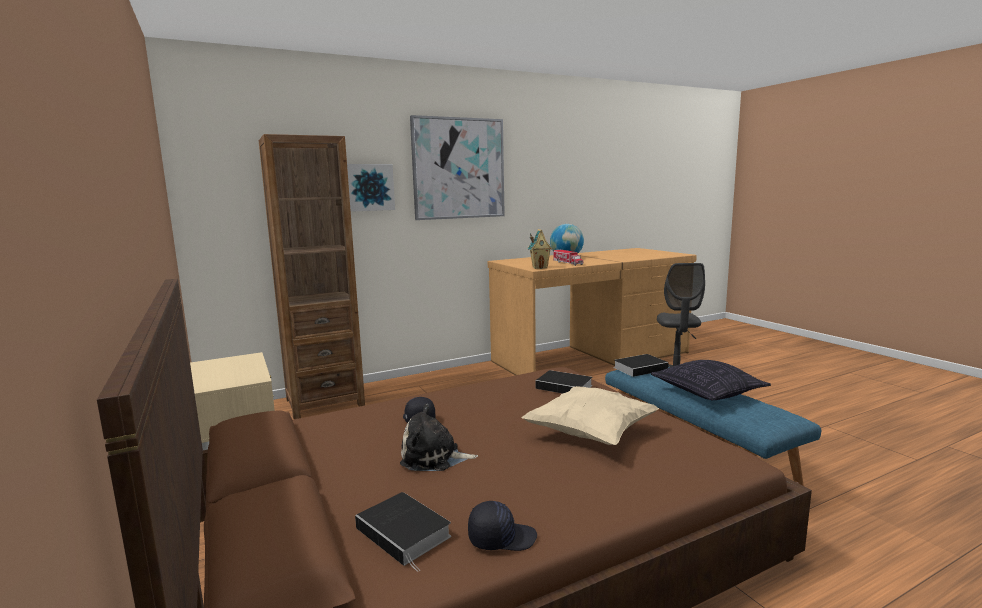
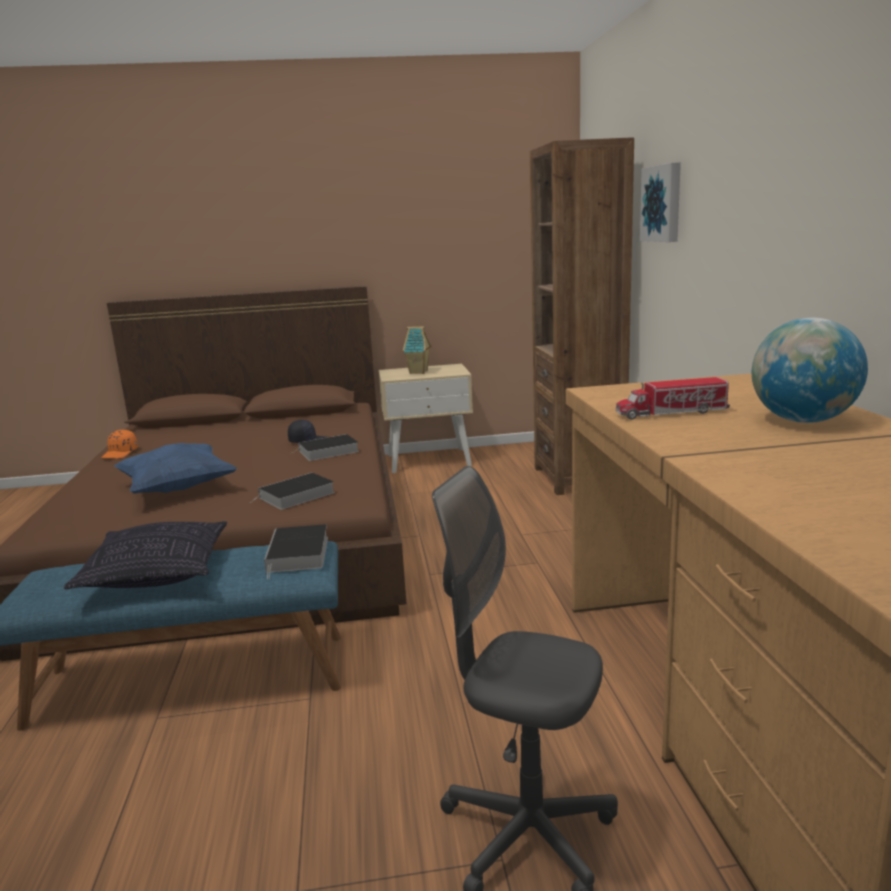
camera: 110 degrees right, 5 degrees up
book [355,492,451,572] -> book moved to [290,434,359,461]
plush toy [400,404,478,471] -> none
picture [410,115,505,220] -> none
black cap [468,501,537,551] -> orange cap [101,430,138,459]
beige pillow [521,386,659,445] -> blue pillow [114,443,237,494]
toy house [527,229,553,269] -> toy house moved to [403,326,432,374]

